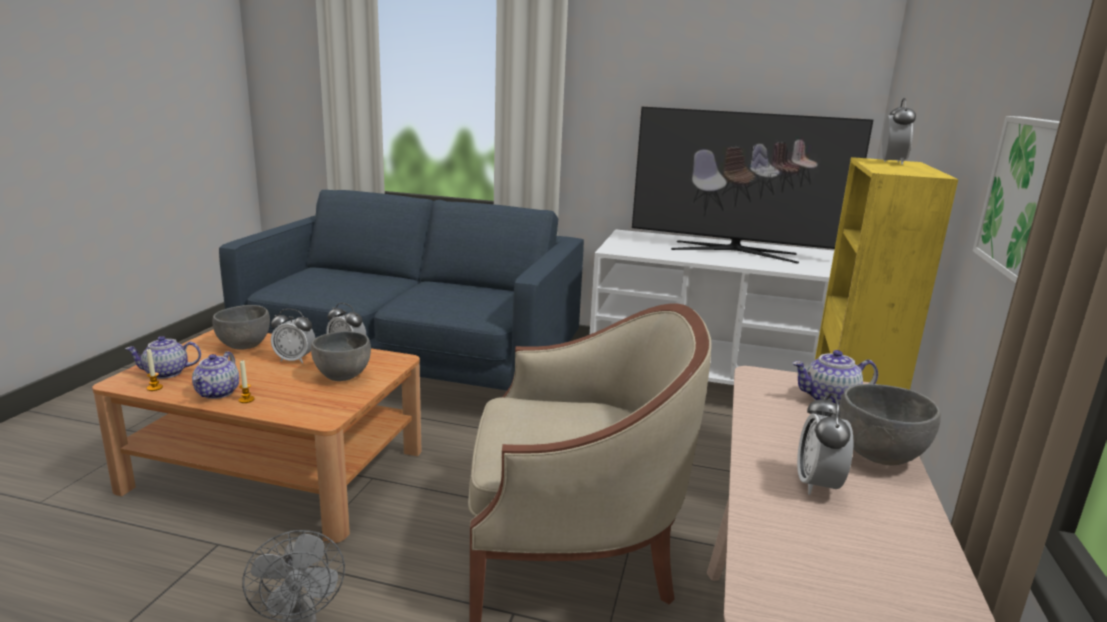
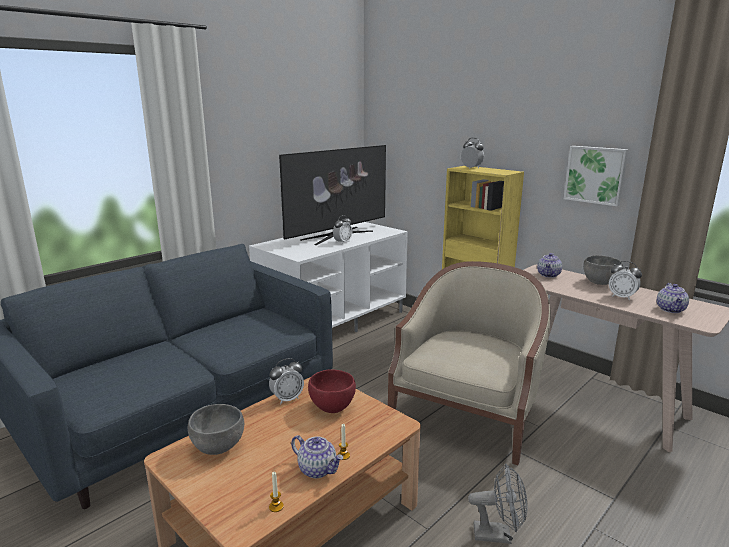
camera: 60 degrees left, 0 degrees up
teapot [125,336,201,379] -> teapot moved to [657,283,689,313]
alarm clock [271,309,315,364] -> alarm clock moved to [333,215,352,243]
grey bowl [311,331,371,381] -> red bowl [308,369,356,413]

